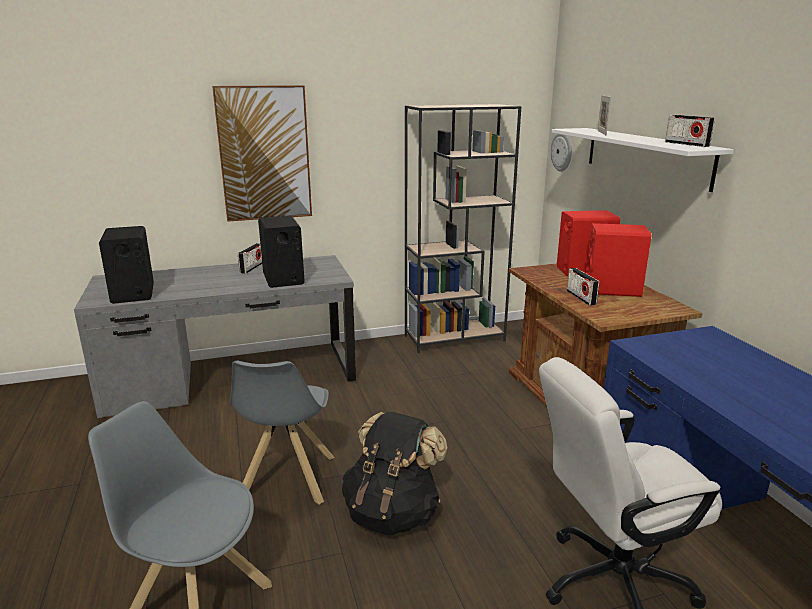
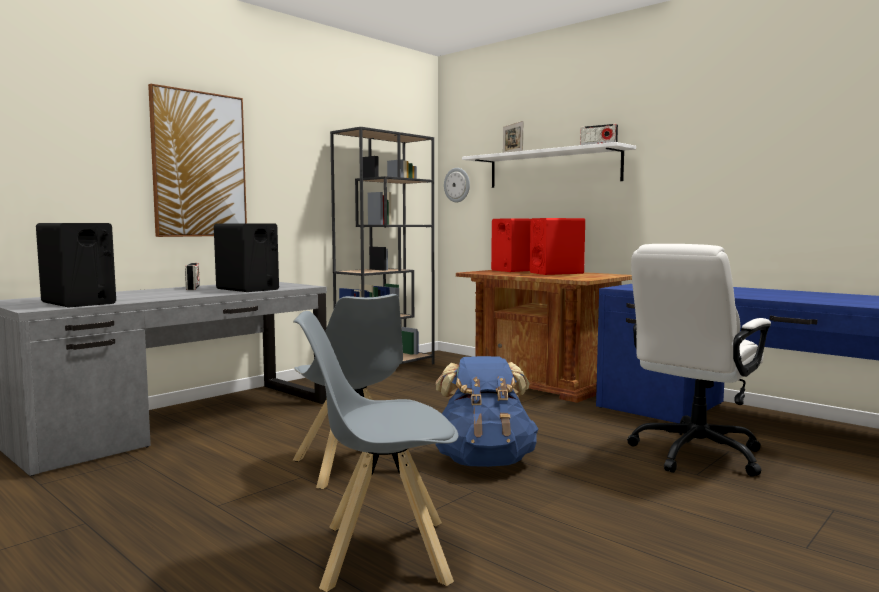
camera: 30 degrees left, 15 degrees down
black backpack [342,412,447,536] -> blue backpack [436,356,538,467]
radio [567,268,599,305] -> none

